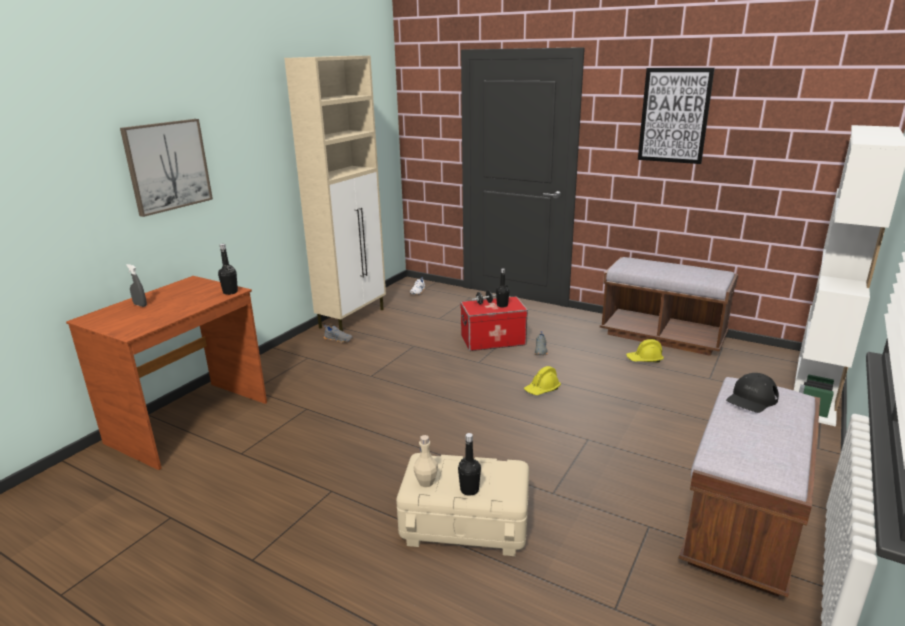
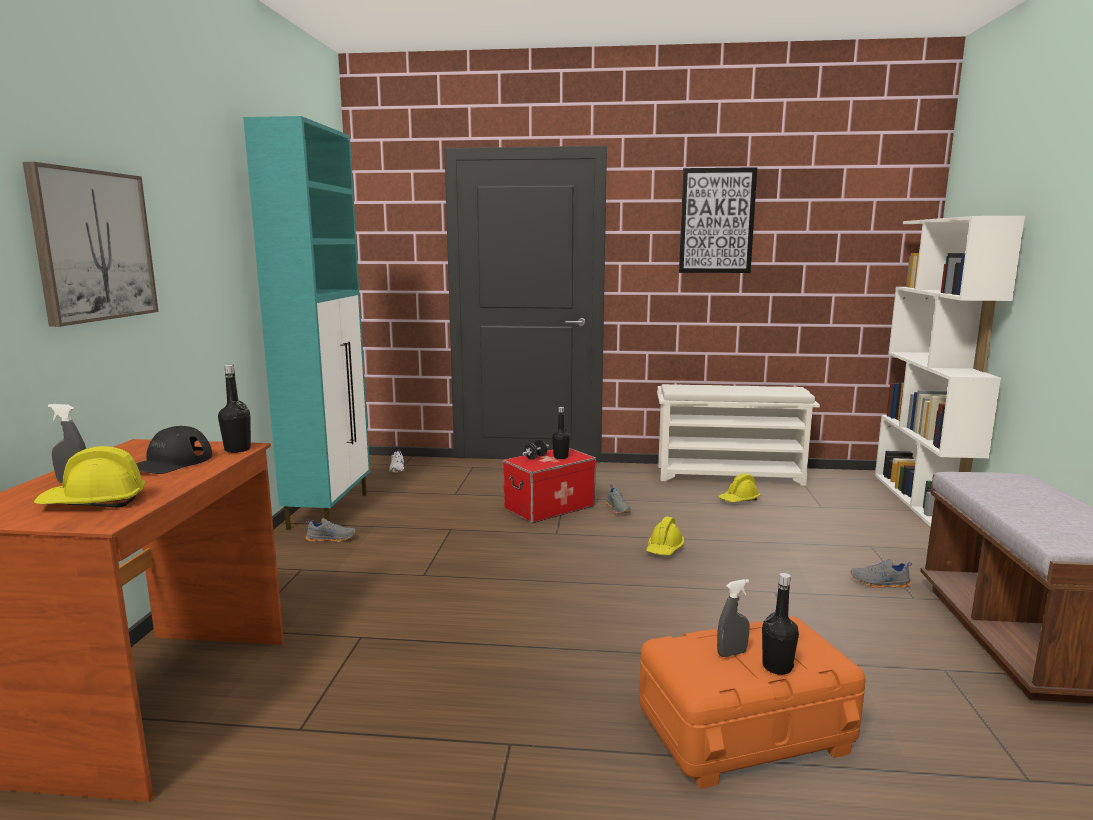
camera: 25 degrees left, 10 degrees down
beige cabinet [284,56,386,331] -> turquoise cabinet [243,116,370,530]
beige storage box [396,453,529,556] -> orange storage box [639,617,866,789]
beige bottle [414,435,438,487] -> none
brown bench [600,257,738,356] -> white shoe rack [657,384,820,486]
black cap [726,373,779,413] -> black cap moved to [136,426,212,474]
none -> yellow hard hat [34,446,146,508]
none -> grey spray bottle [717,579,750,657]
none -> grey shoe [851,559,912,588]

